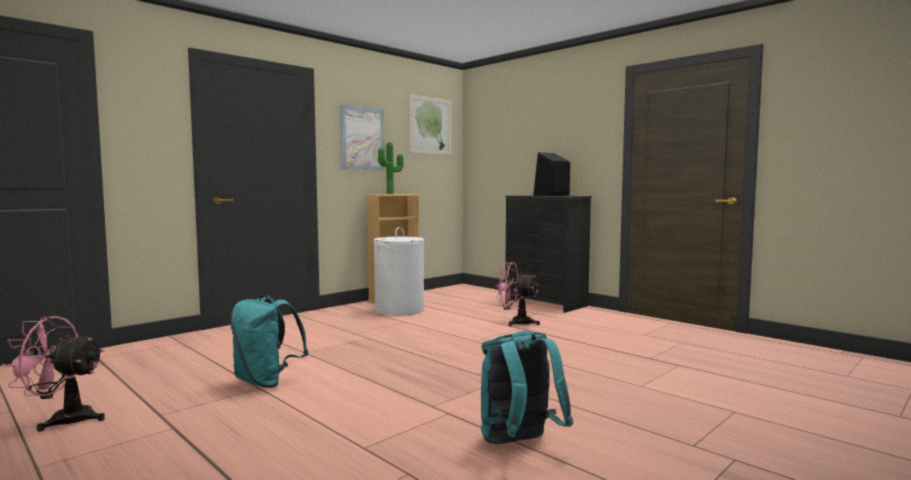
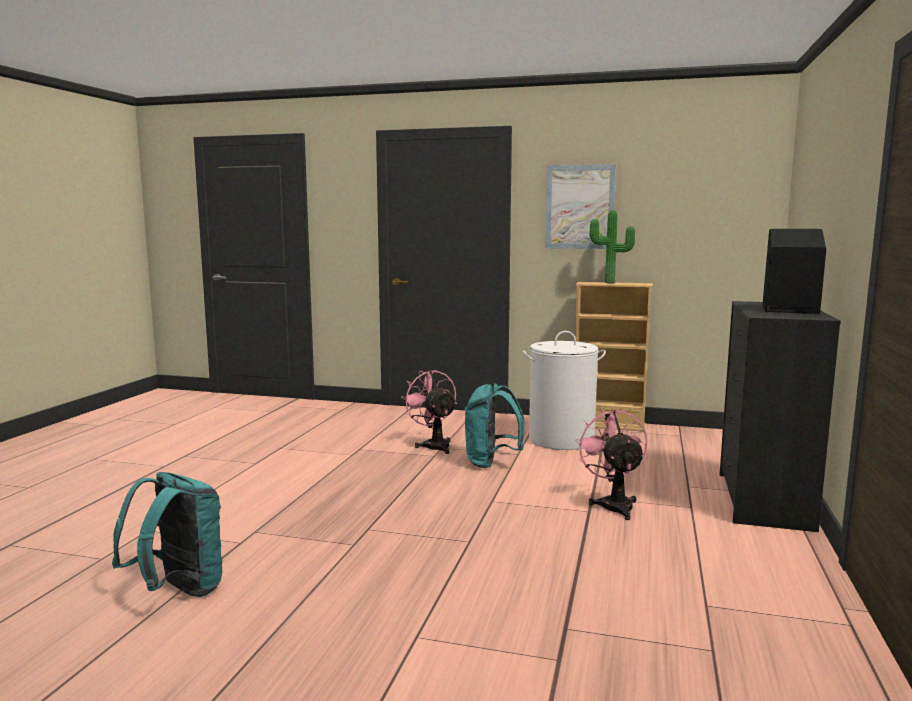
camera: 60 degrees right, 5 degrees up
pink fan [1,316,105,432] -> pink fan moved to [401,370,457,454]
turquoise backpack [230,295,309,388] -> turquoise backpack moved to [464,383,524,468]
picture [409,94,451,155] -> none

